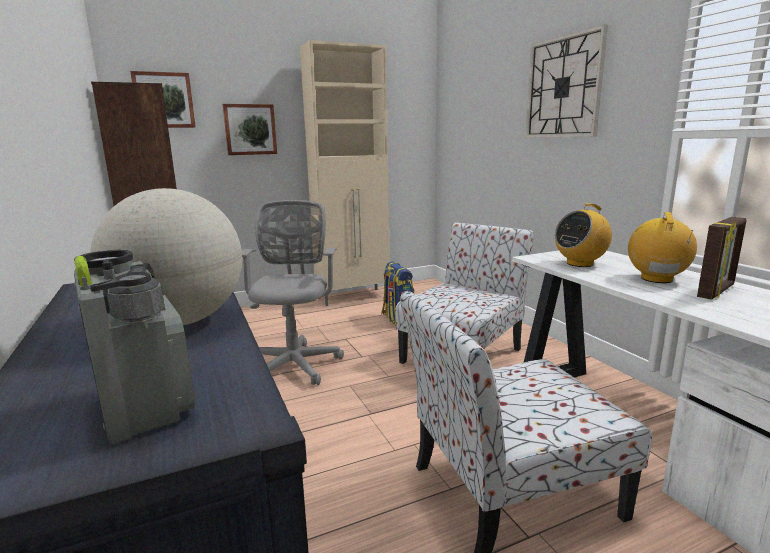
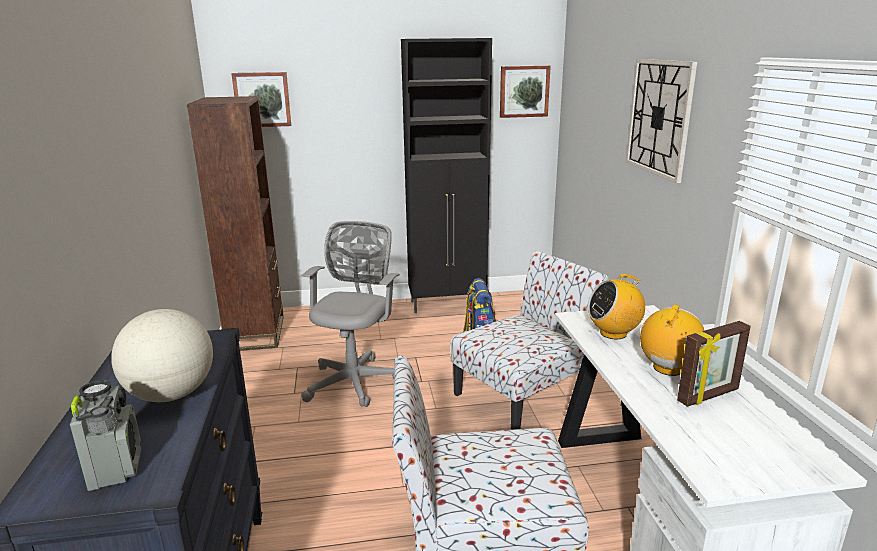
camera: 15 degrees right, 5 degrees up
picture [223,104,277,155] -> picture moved to [500,65,551,118]
beige cabinet [300,40,390,306] -> black cabinet [401,38,492,313]

